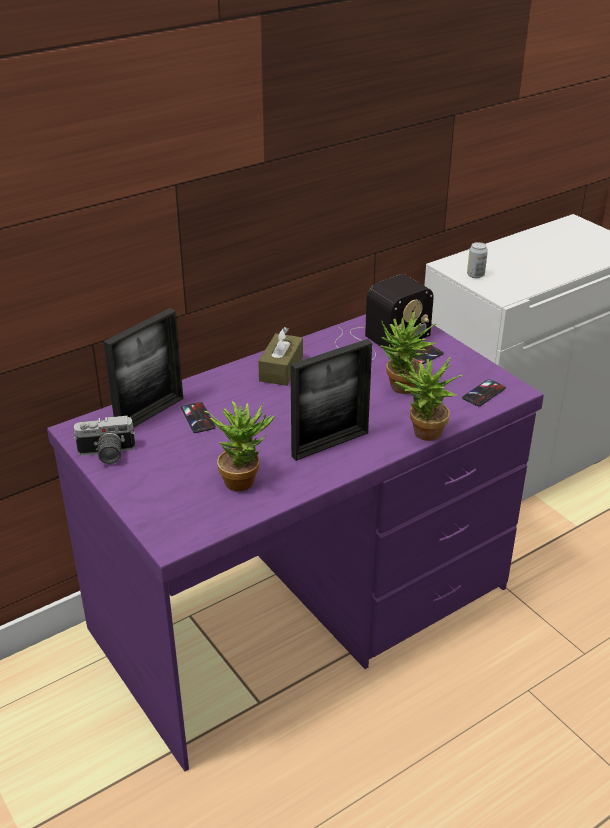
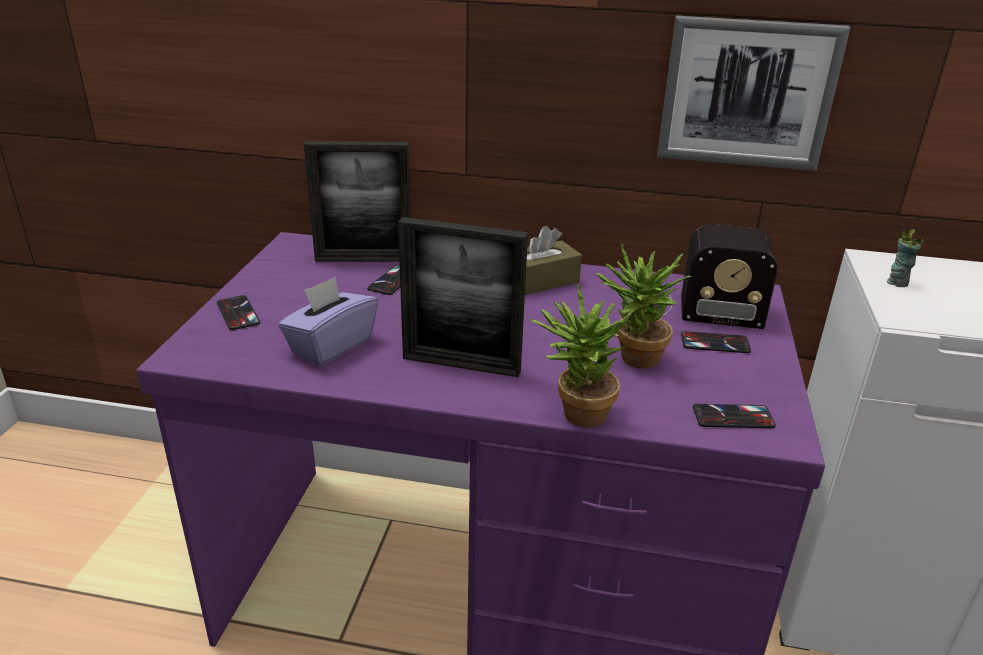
camera: 45 degrees right, 5 degrees down
camera [73,416,135,464] -> none
potted plant [204,401,276,491] -> purple tissue box [278,277,378,366]
can [467,242,488,278] -> cup [887,224,924,287]
none -> phone [217,295,260,330]
none -> picture [657,16,850,171]

